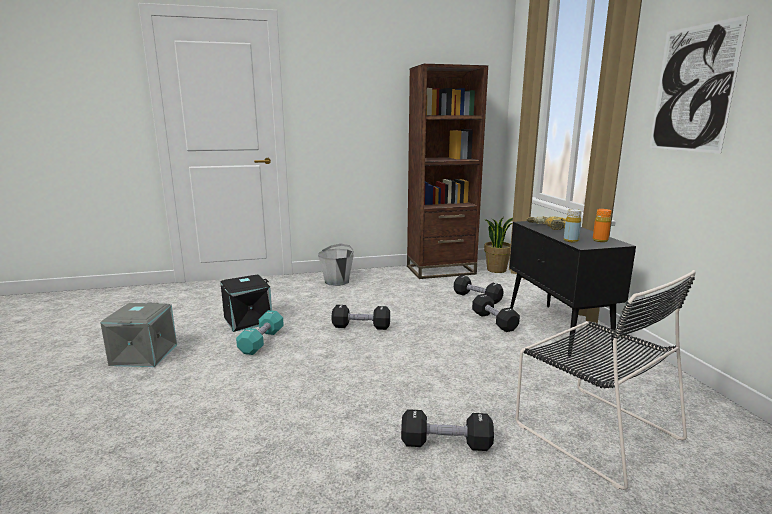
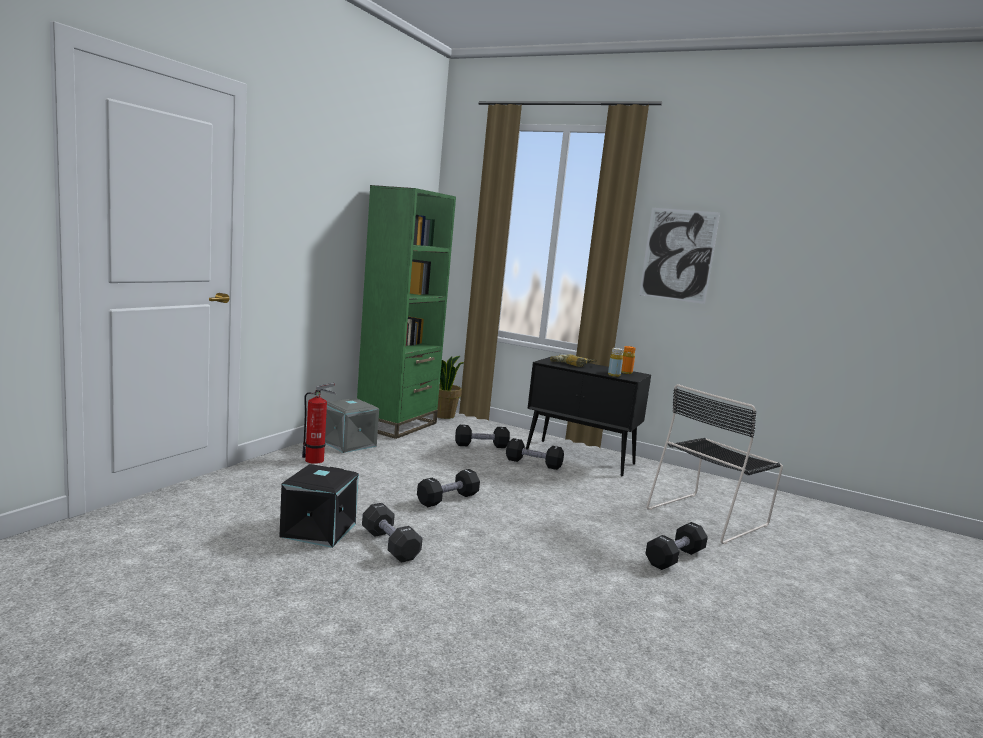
camera: 50 degrees left, 5 degrees down
grey storage box [100,303,177,367] -> grey storage box moved to [325,398,379,453]
turquoise dumbbell [236,310,284,355] -> black dumbbell [362,503,423,563]
grey bucket [318,244,354,286] -> fire extinguisher [302,383,336,464]
brown bookcase [407,64,488,279] -> green bookcase [357,185,456,439]
black chair [516,270,696,490] -> black chair turned 135 degrees clockwise [646,384,783,544]

